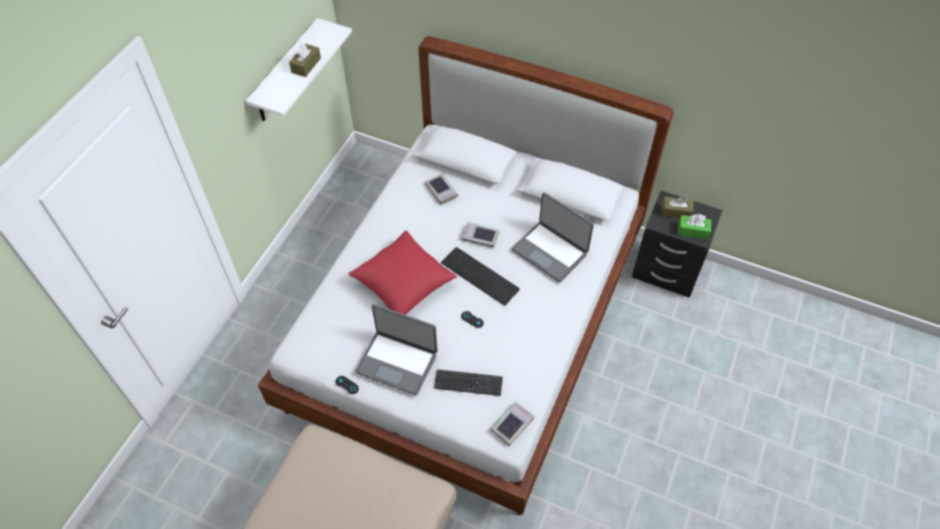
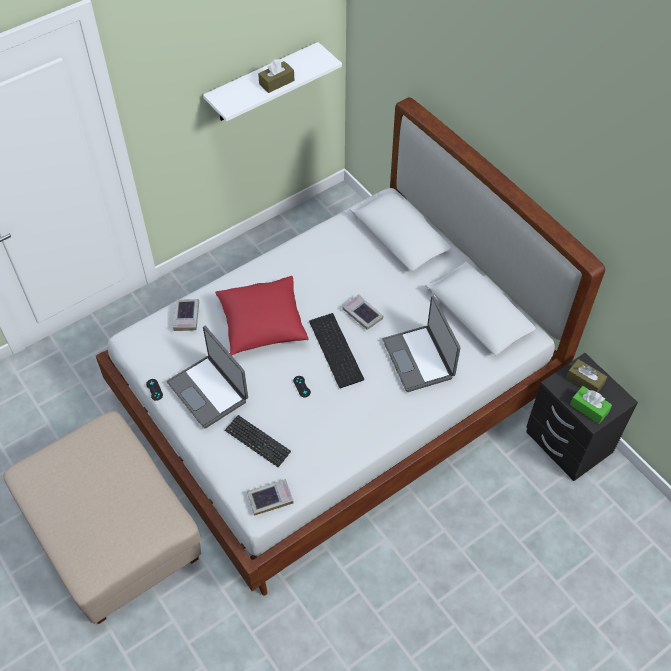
camera: 30 degrees right, 0 degrees up
book [425,174,458,205] -> book moved to [173,299,199,331]

